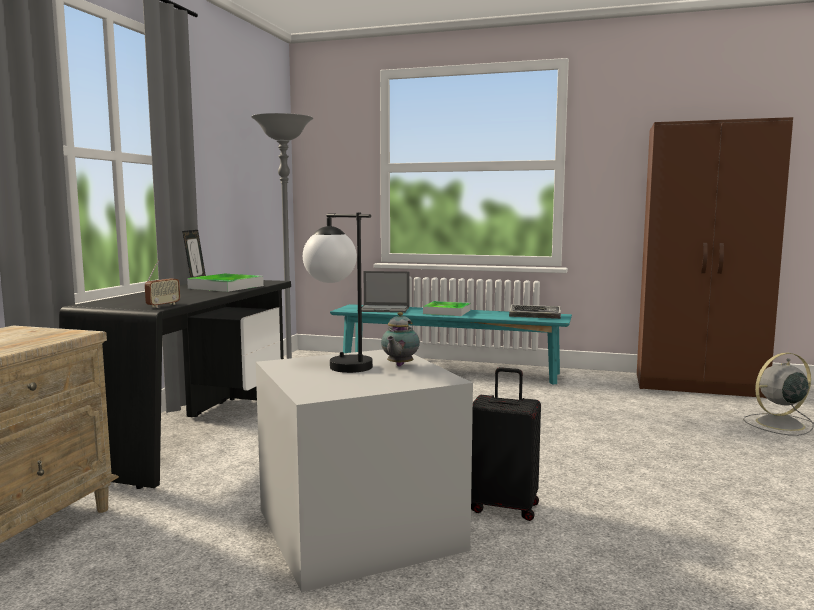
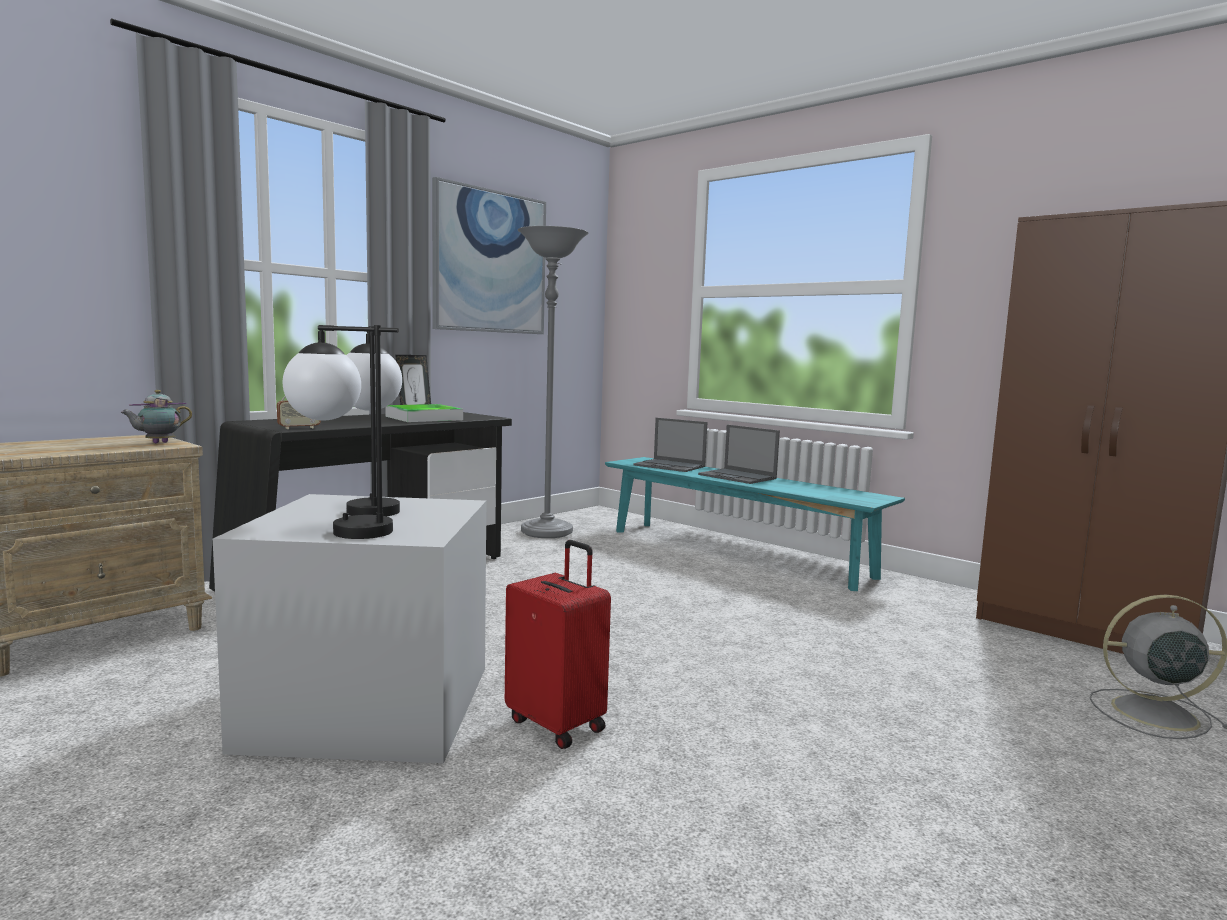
camera: 25 degrees right, 0 degrees up
teapot [381,312,420,367] -> teapot moved to [120,390,192,443]
tray [423,301,471,316] -> laptop [698,425,780,484]
black suitcase [471,367,541,521] -> red suitcase [505,540,611,749]
keyboard [509,305,561,319] -> none
none -> table lamp [283,325,399,539]
none -> picture [432,177,546,334]

